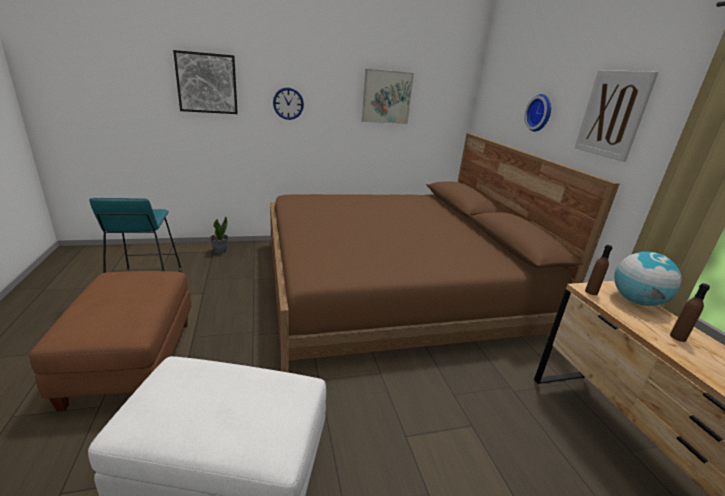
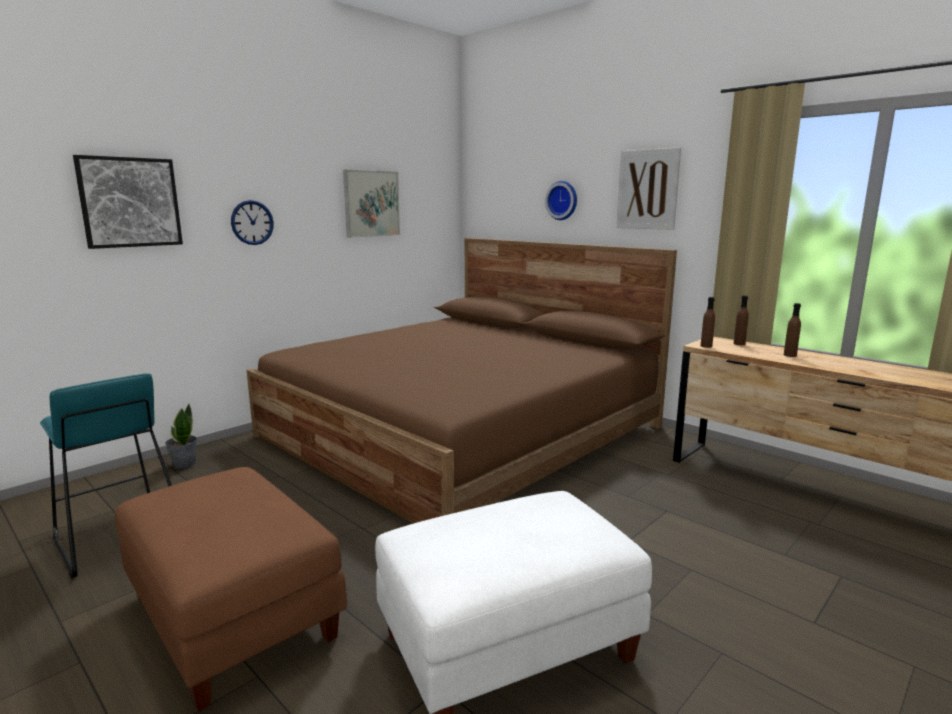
camera: 30 degrees left, 10 degrees down
globe [614,252,682,306] -> brown bottle [734,295,749,345]

